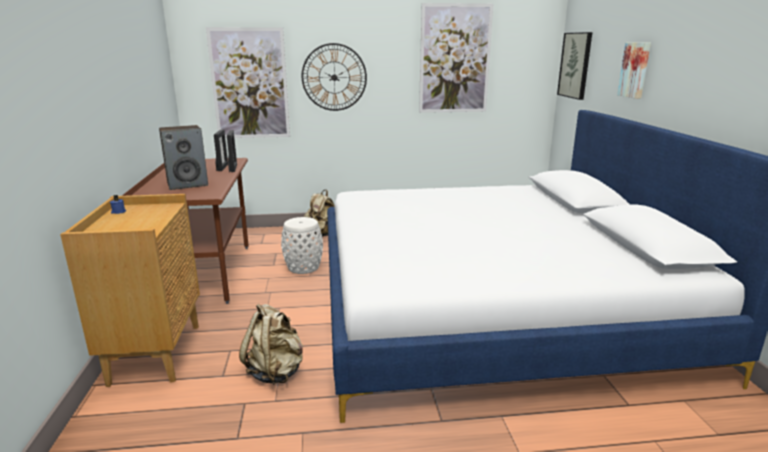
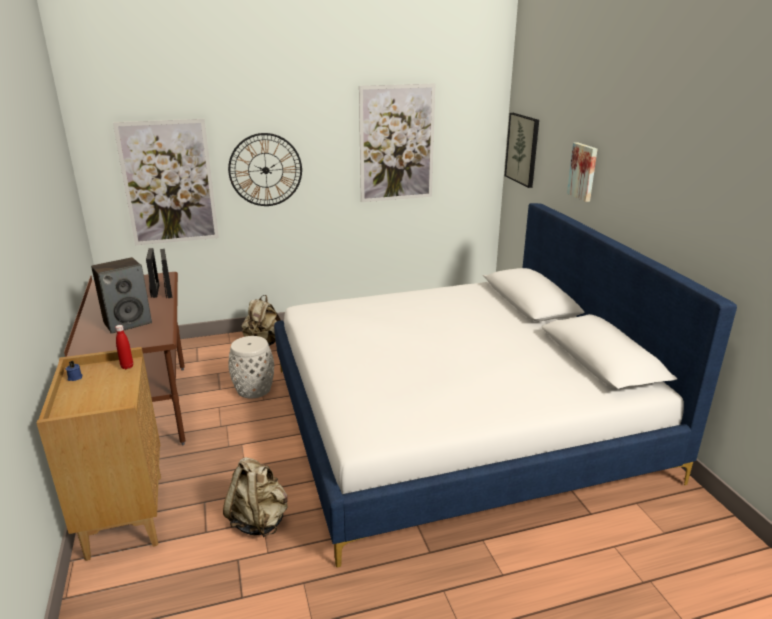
camera: 10 degrees left, 5 degrees up
none -> red bottle [115,325,133,369]

